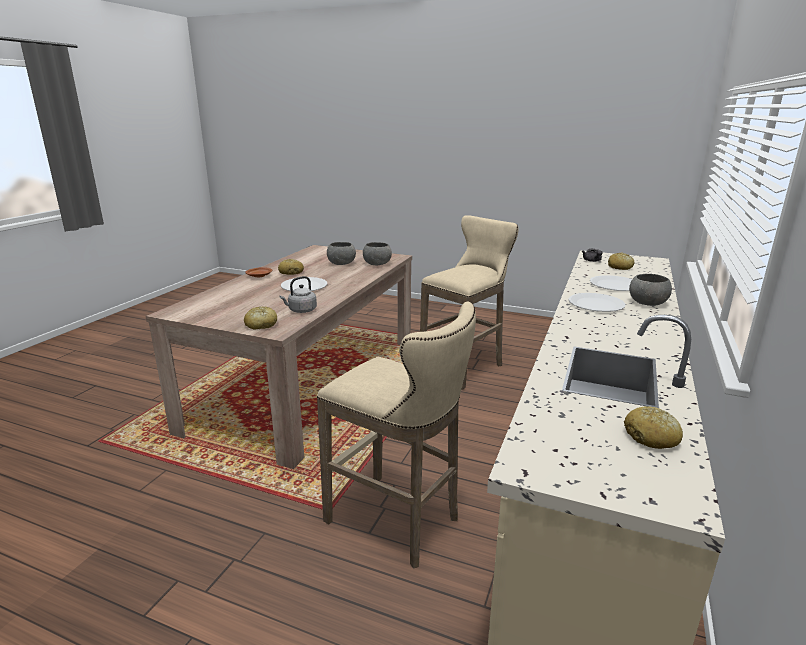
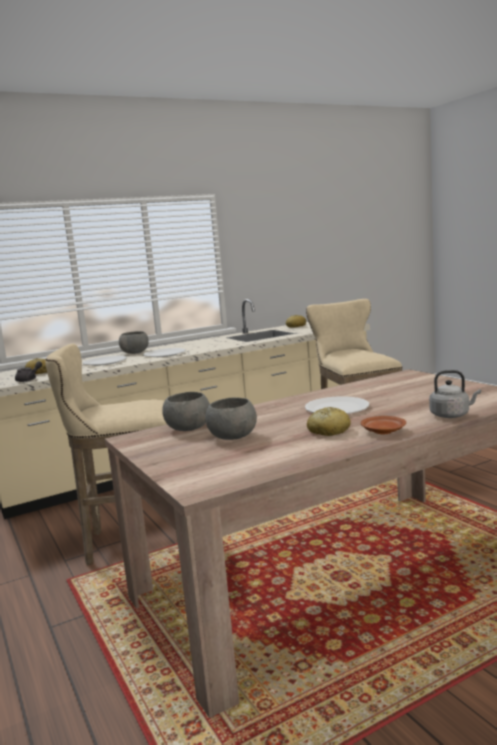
camera: 140 degrees left, 10 degrees down
bread [244,306,277,329] -> none
grey kettle [279,276,317,313] -> grey kettle moved to [429,370,481,418]

